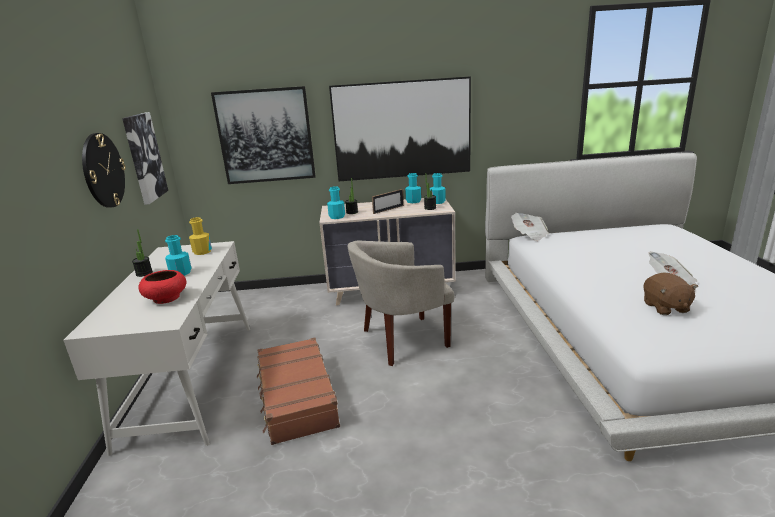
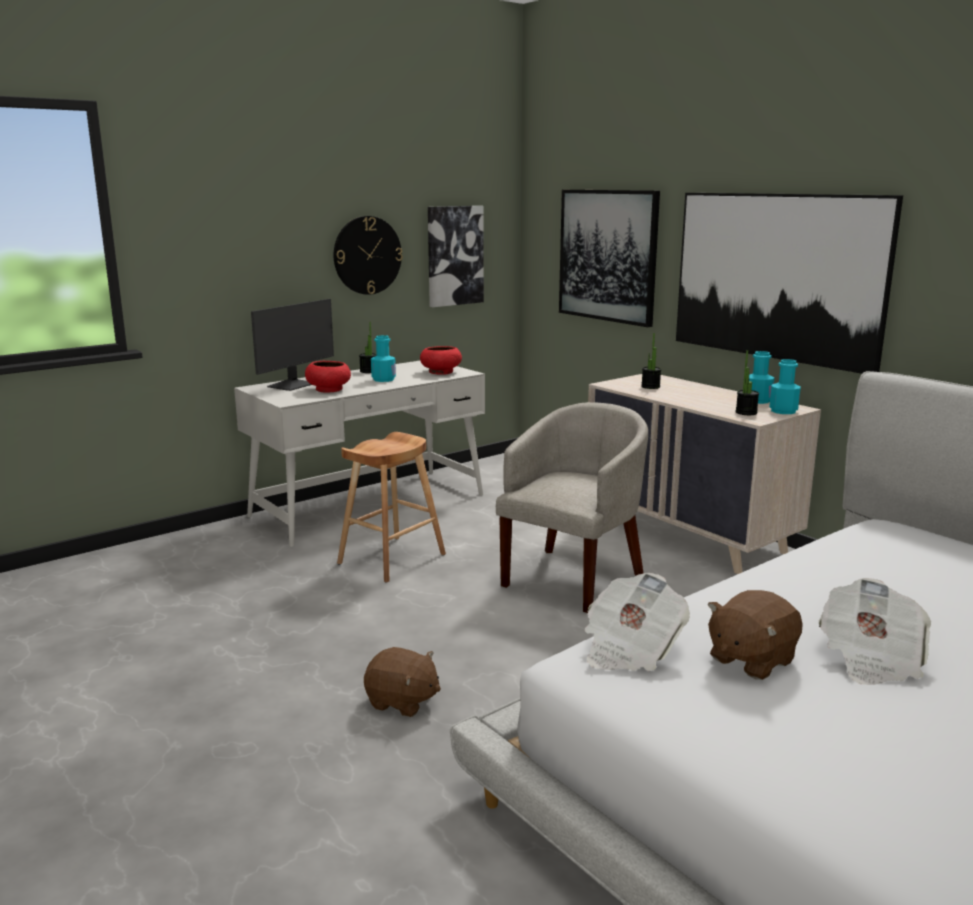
camera: 55 degrees right, 5 degrees down
yellow bottle [189,217,212,255] -> red bowl [420,346,462,375]
brown suitcase [257,337,340,445] -> brown stool [337,432,446,583]
turquoise bottle [327,186,345,219] -> none
beige armchair [348,241,454,366] -> beige armchair turned 90 degrees clockwise [496,402,648,613]
picture frame [372,189,404,214] -> none
newspaper [511,213,549,241] -> newspaper moved to [585,573,690,671]
none -> monitor [251,299,334,391]
none -> brown plush toy [364,647,441,717]

